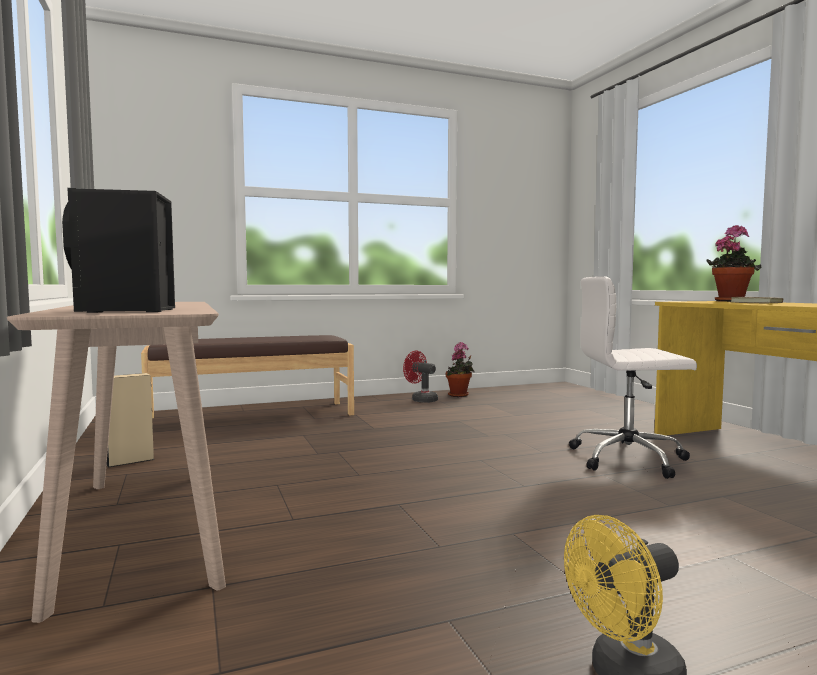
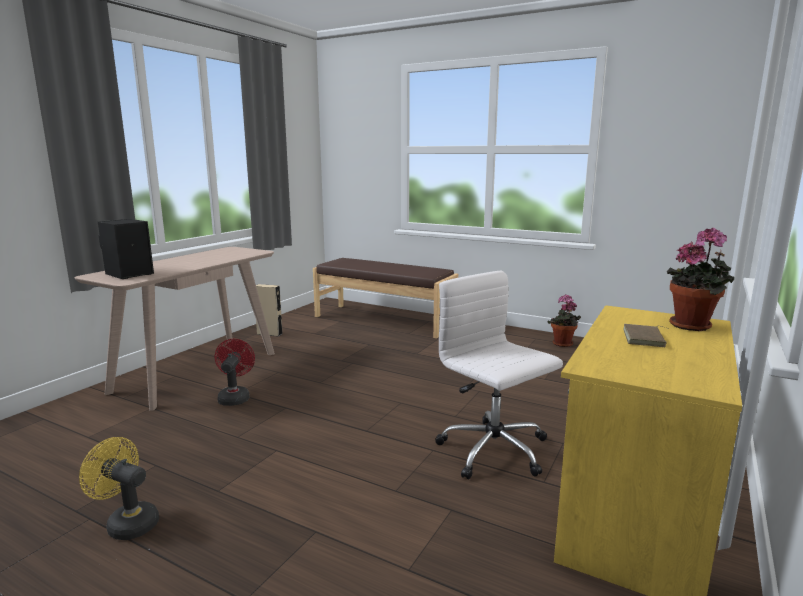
camera: 50 degrees right, 10 degrees up
red fan [403,351,438,403] -> red fan moved to [215,339,255,406]

